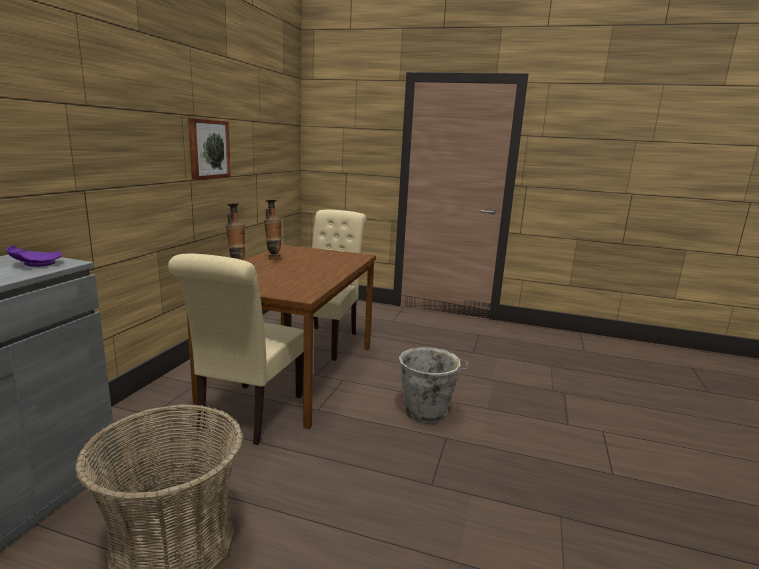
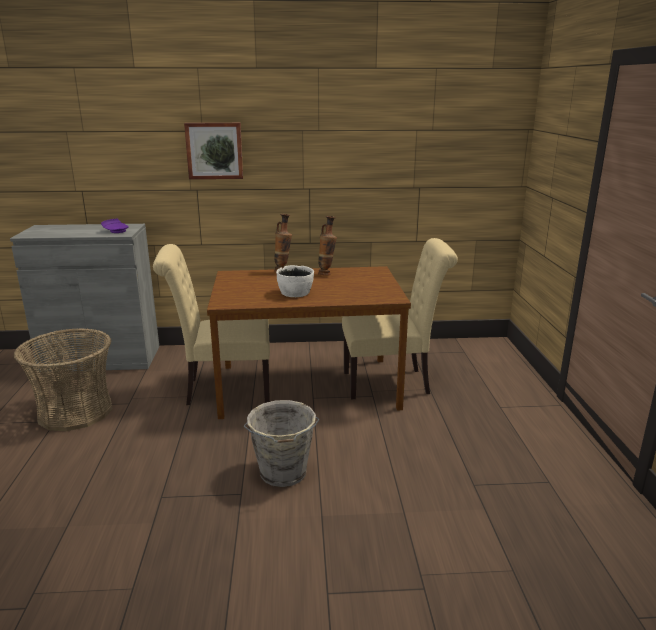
camera: 70 degrees right, 5 degrees up
picture [188,118,231,180] -> picture moved to [184,123,243,179]
none -> white bowl [276,265,314,297]

